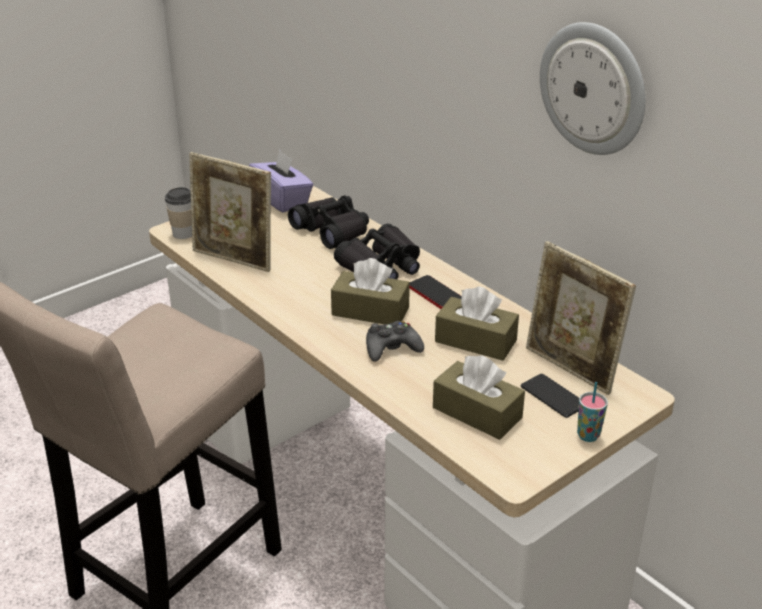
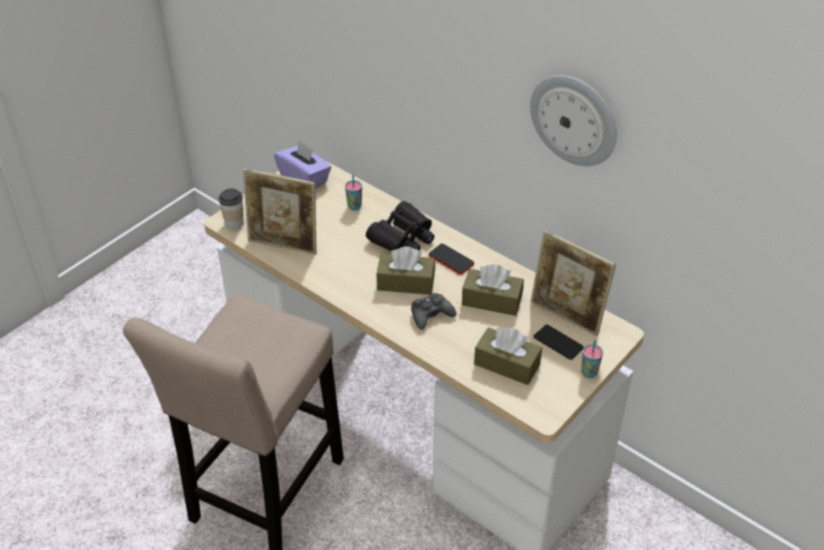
camera: 10 degrees left, 10 degrees up
black binoculars [288,195,369,249] -> cup [345,174,362,211]

